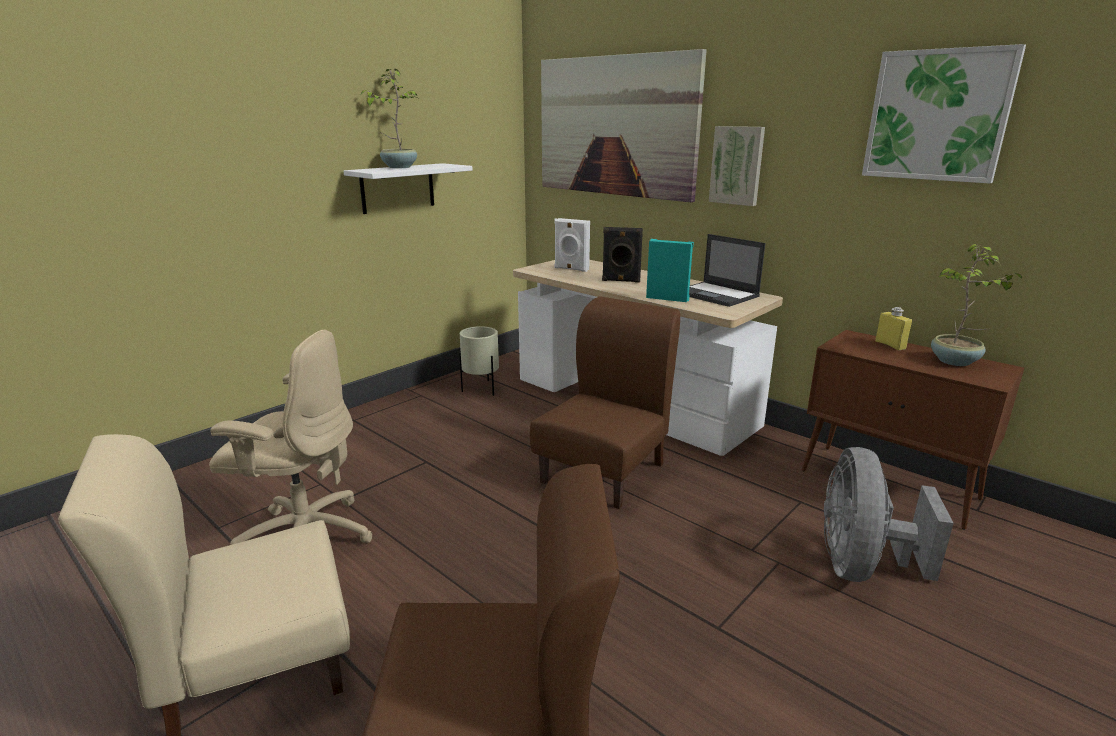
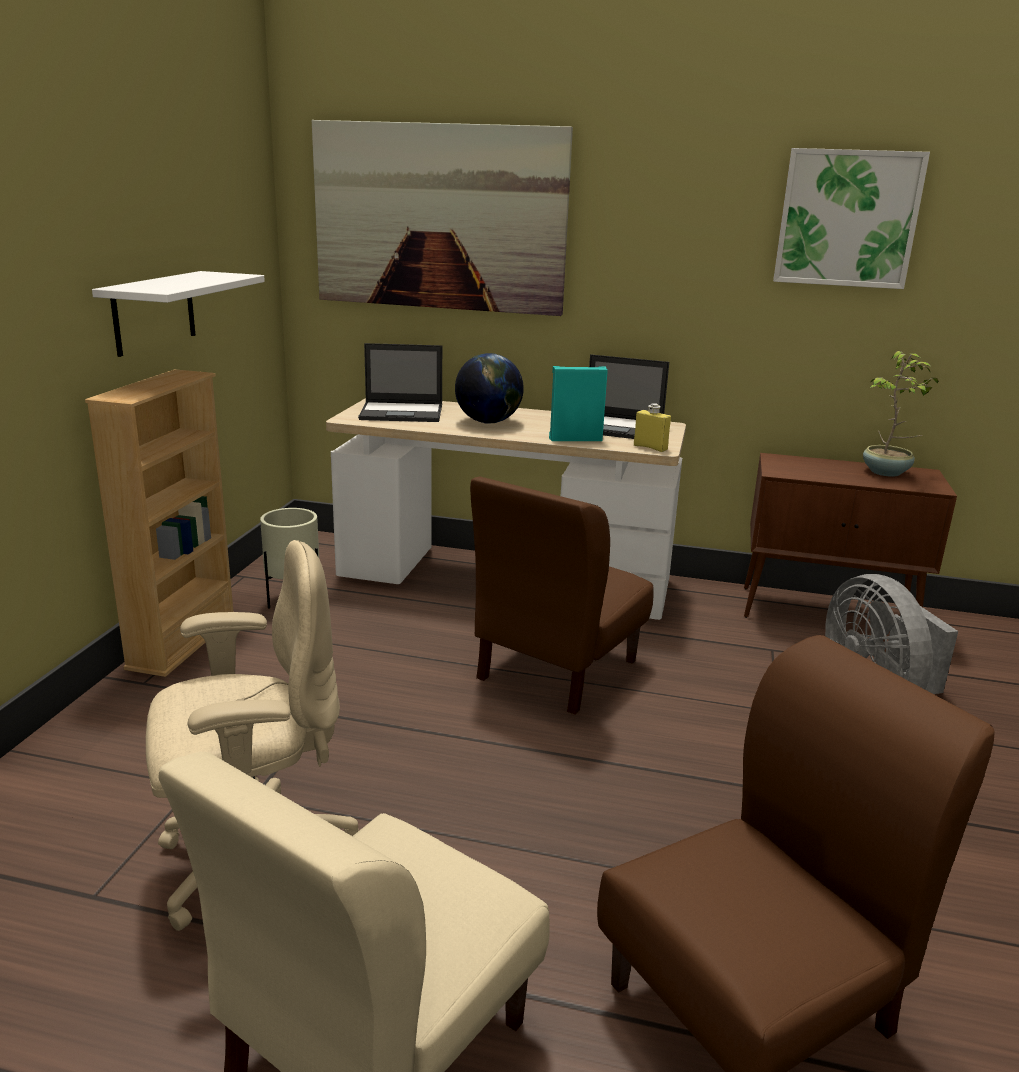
camera: 30 degrees left, 0 degrees up
potted plant [361,69,418,168] -> none
brown chair [530,296,680,509] -> brown chair turned 150 degrees counterclockwise [470,477,654,714]
white speaker [554,218,590,272] -> laptop [358,343,442,422]
black speaker [602,227,643,283] -> globe [455,353,524,423]
picture [709,126,765,206] -> none
yellow bottle [875,307,912,350] -> yellow bottle moved to [634,403,671,452]
none -> beige bookcase [85,369,233,677]

